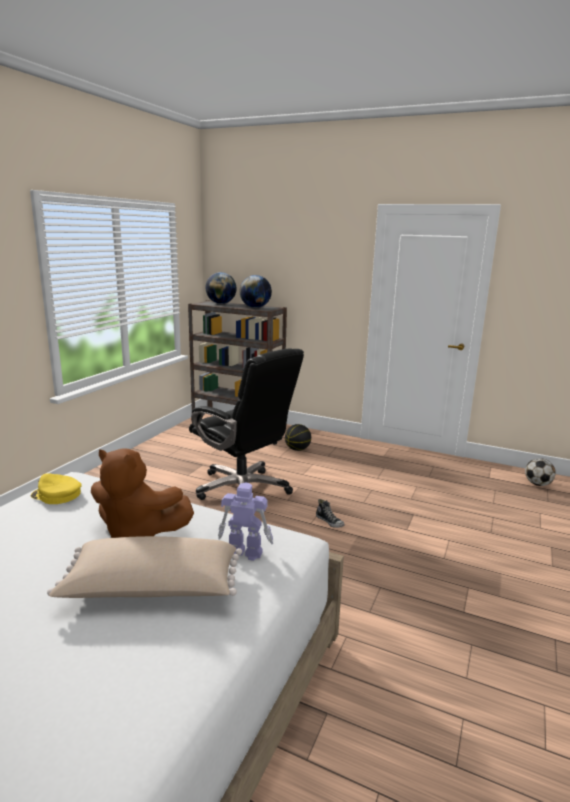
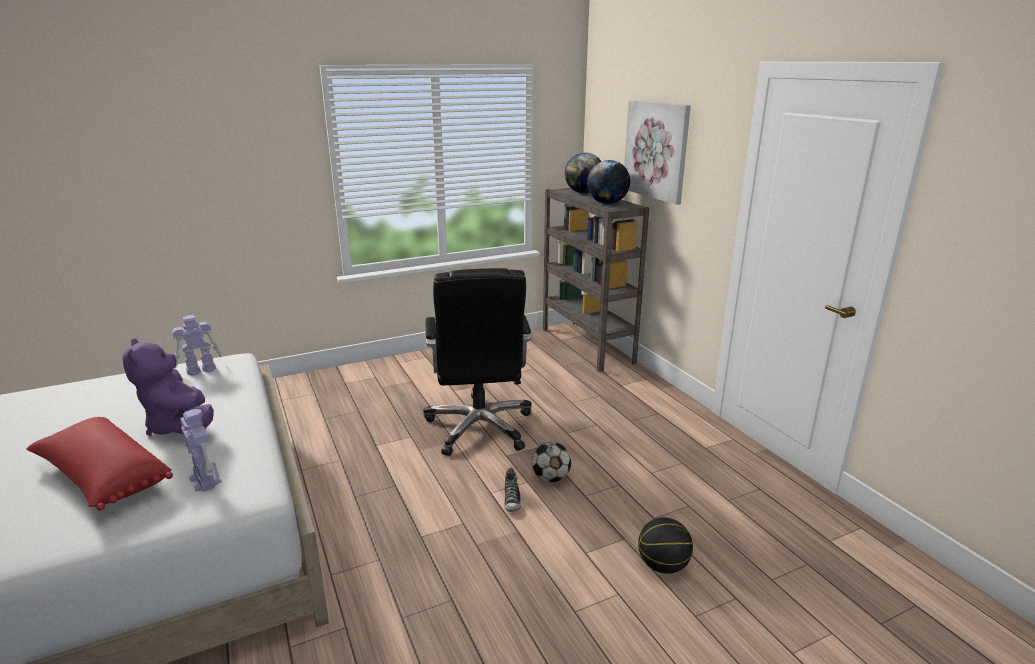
camera: 40 degrees right, 5 degrees up
yellow cap [31,473,82,504] -> toy robot [172,315,222,376]
beige pillow [47,536,242,598] -> red pillow [26,417,173,511]
brown plush toy [91,448,194,538] -> purple plush toy [122,338,214,436]
basketball [285,424,311,451] -> basketball moved to [638,517,693,574]
football [525,458,556,486] -> football moved to [531,442,571,483]
none -> picture [624,100,691,205]

